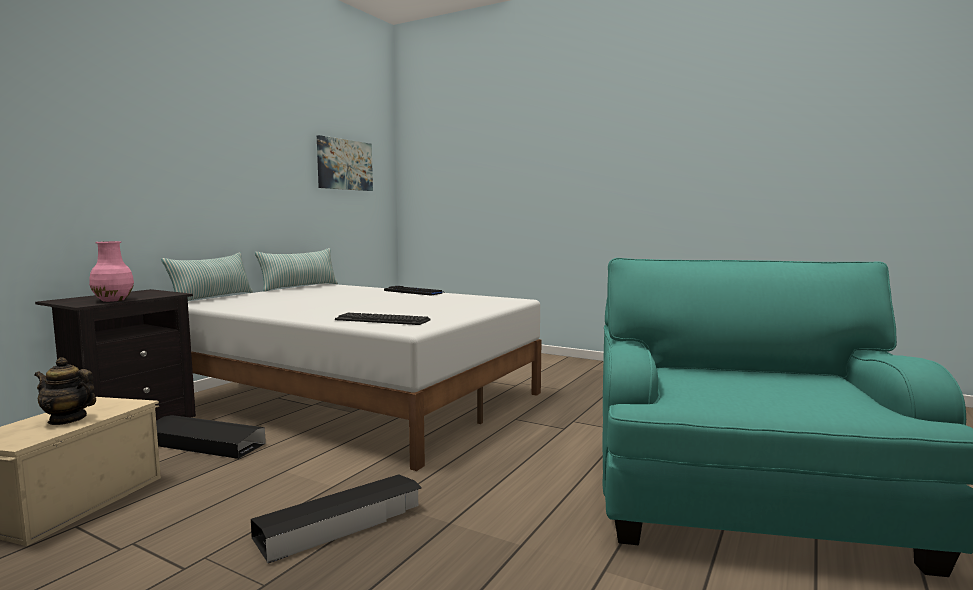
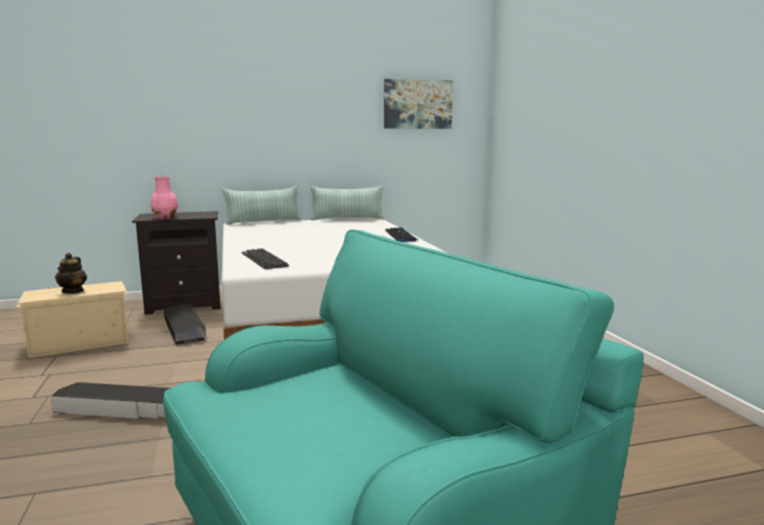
camera: 45 degrees right, 5 degrees up
teapot [34,357,96,425] -> teapot turned 150 degrees counterclockwise [55,253,87,294]

